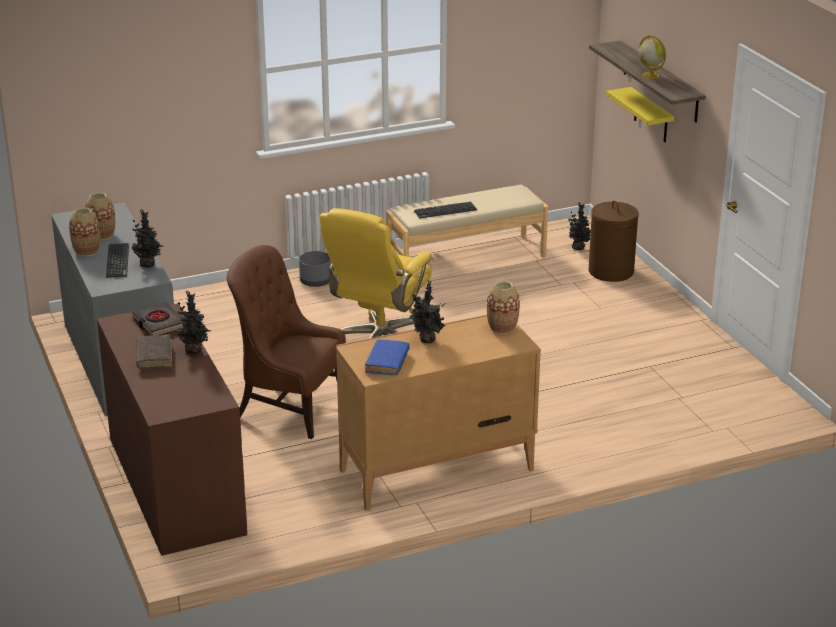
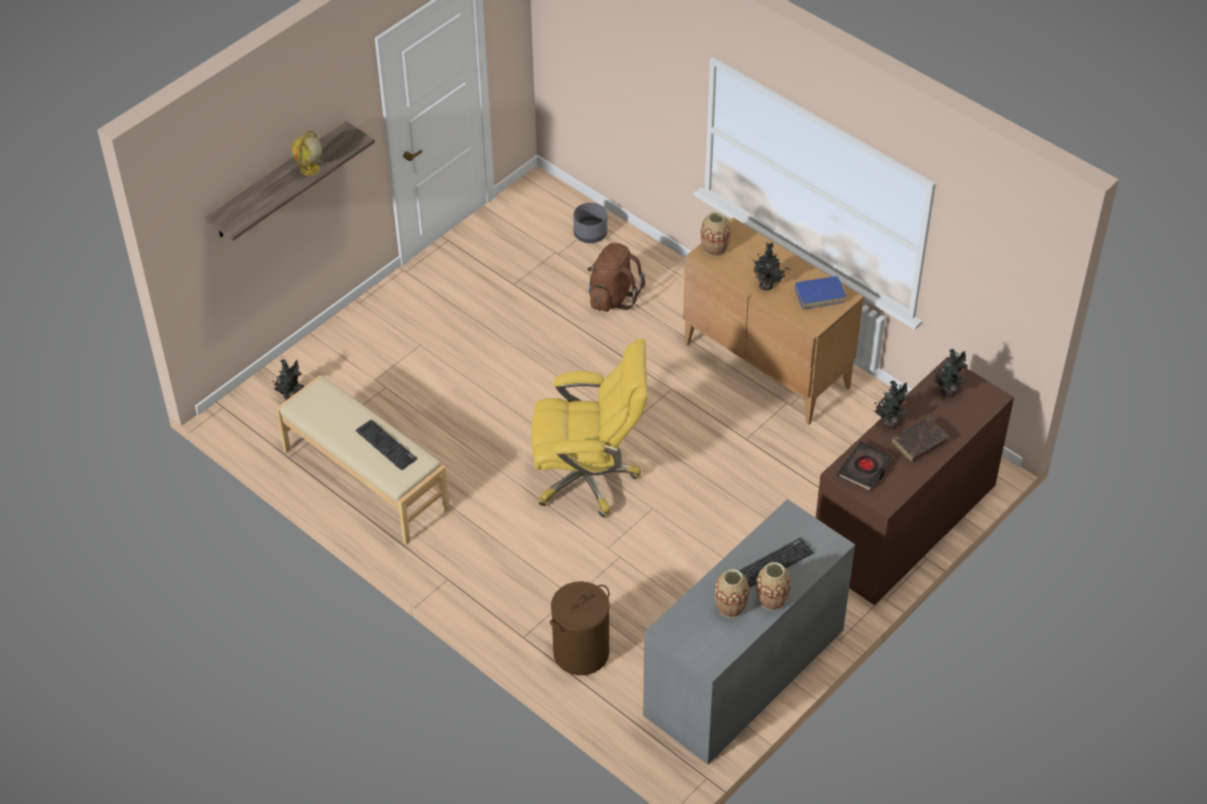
camera: 115 degrees left, 20 degrees up
potted plant [132,209,163,268] -> potted plant moved to [932,349,968,397]
brown chair [227,245,346,439] -> none
grey planter [299,251,332,287] -> grey planter moved to [573,203,607,243]
brown laundry basket [589,200,639,282] -> brown laundry basket moved to [550,581,610,675]
yellow shelf [606,87,674,142] -> none
none -> brown backpack [587,243,645,312]

